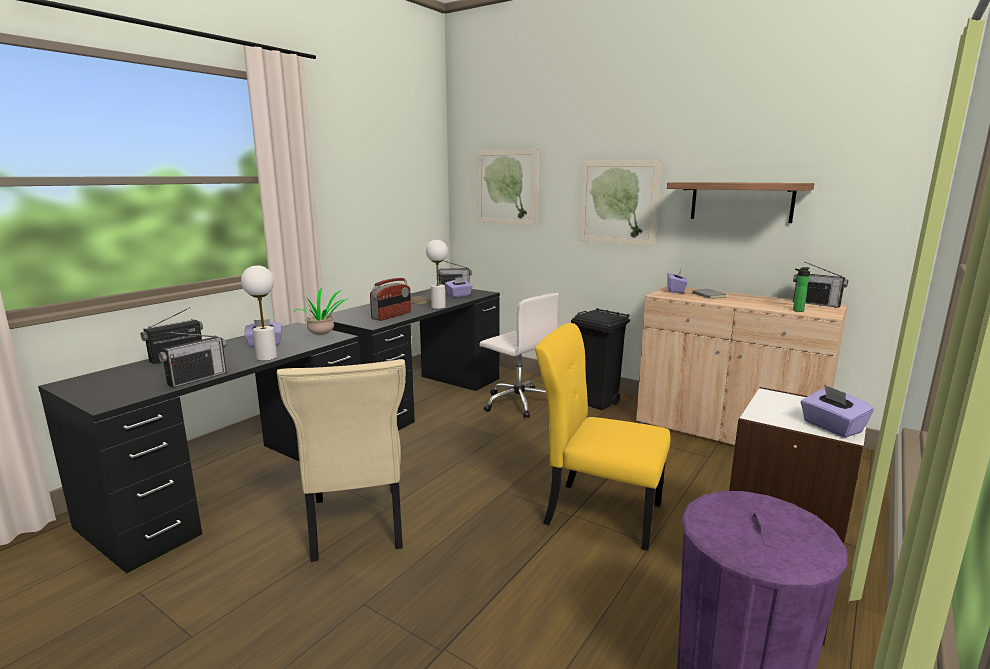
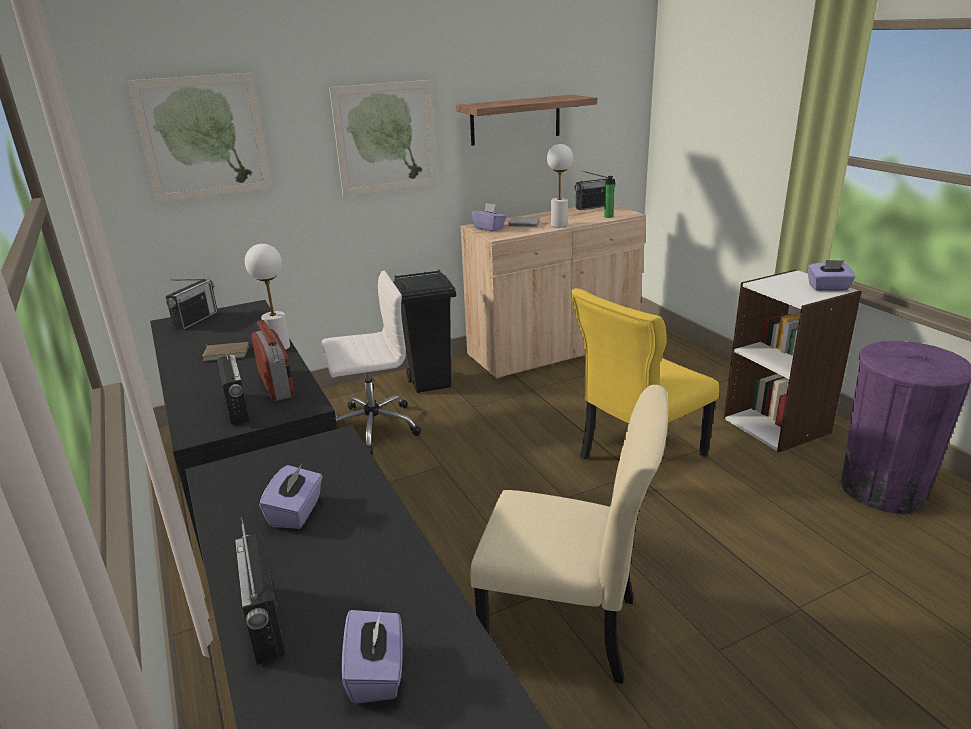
camera: 60 degrees left, 10 degrees up
radio [159,332,227,388] -> radio moved to [217,354,250,425]
white table lamp [241,265,277,361] -> white table lamp moved to [547,144,573,227]
potted plant [294,288,349,336] -> none
purple tissue box [445,277,473,297] -> purple tissue box moved to [341,610,403,704]

